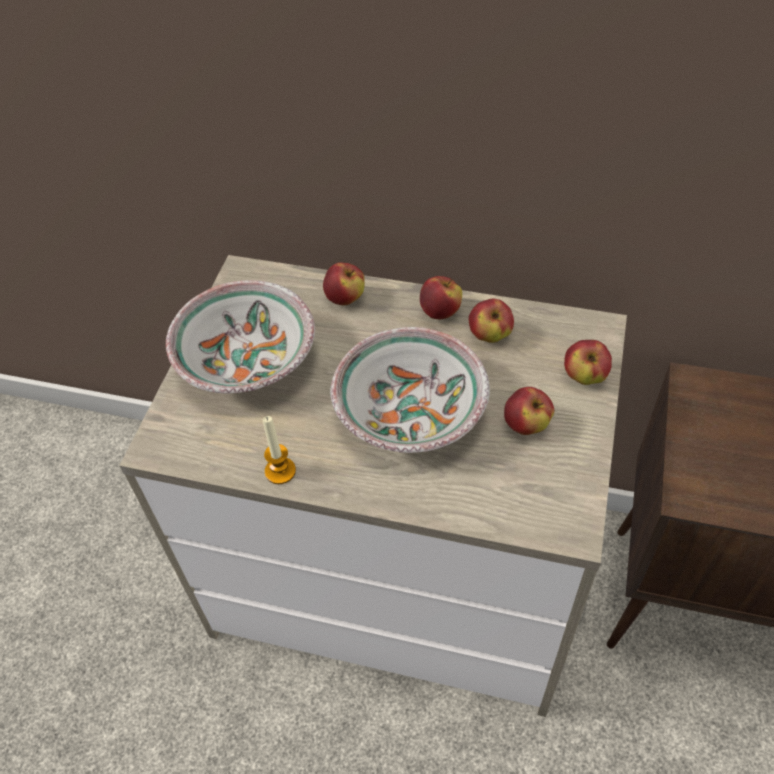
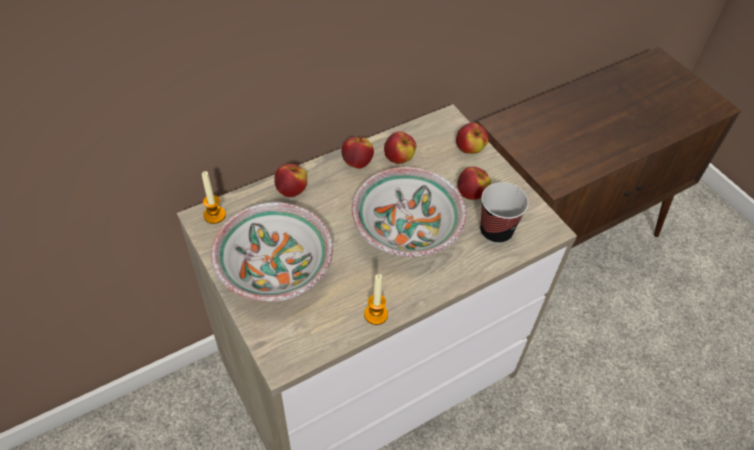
camera: 50 degrees left, 0 degrees up
none -> candle [202,171,226,224]
none -> cup [480,182,529,244]

